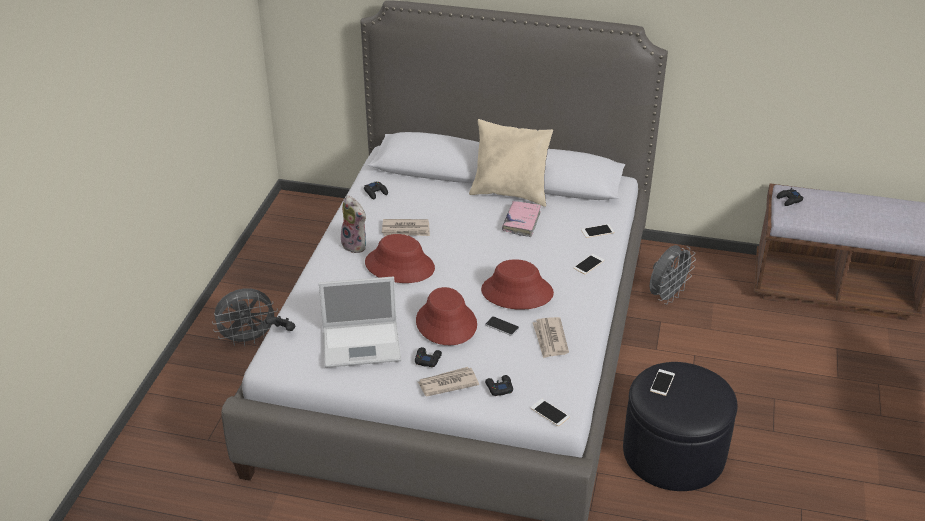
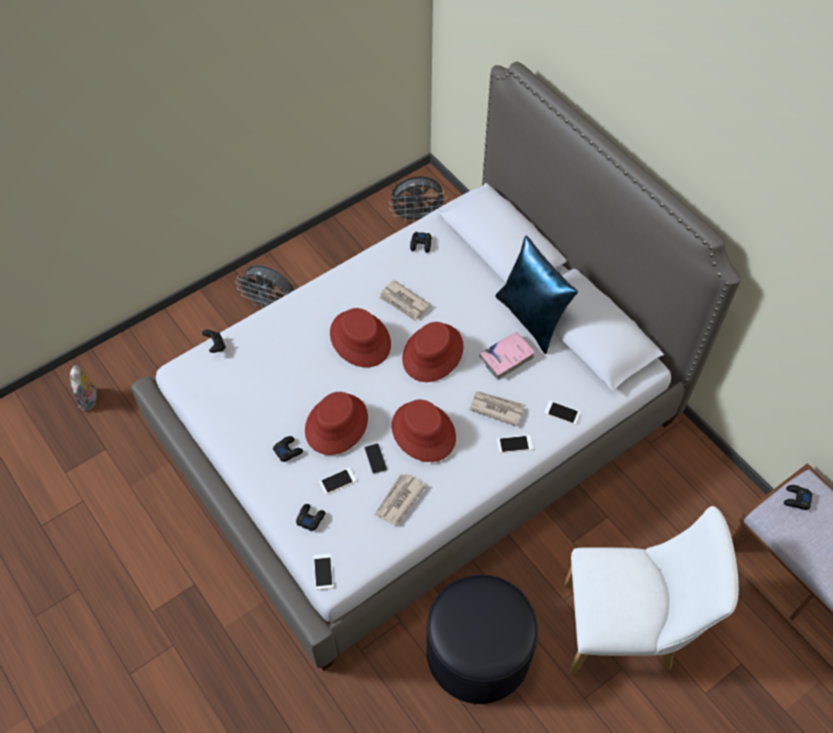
camera: 40 degrees right, 20 degrees up
laptop [319,276,401,368] -> none
plush toy [341,195,367,253] -> plush toy moved to [70,365,97,411]
newspaper [418,367,479,396] -> newspaper moved to [469,391,524,426]
beige pillow [469,119,553,207] -> blue pillow [495,236,578,354]
grey fan [649,245,696,305] -> grey fan moved to [389,176,447,223]
phone [650,369,675,396] -> phone moved to [319,468,357,495]
none -> red hat [402,322,464,382]
none -> white chair [564,506,739,673]

